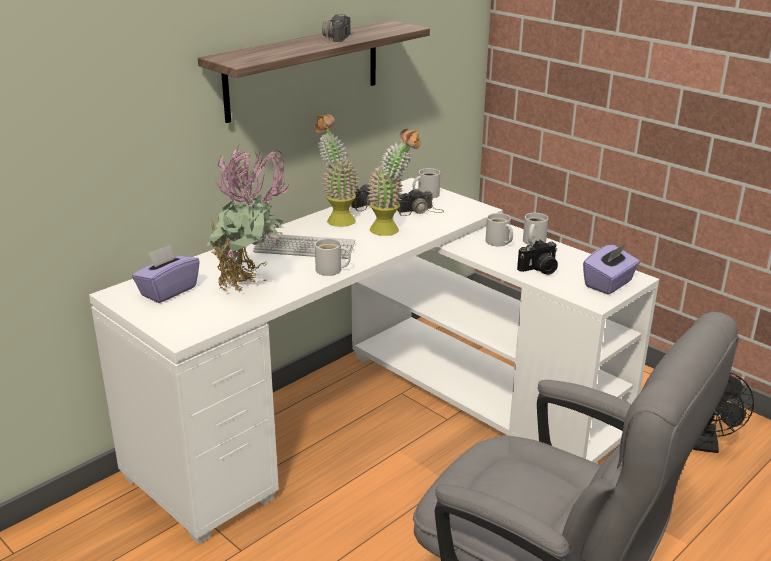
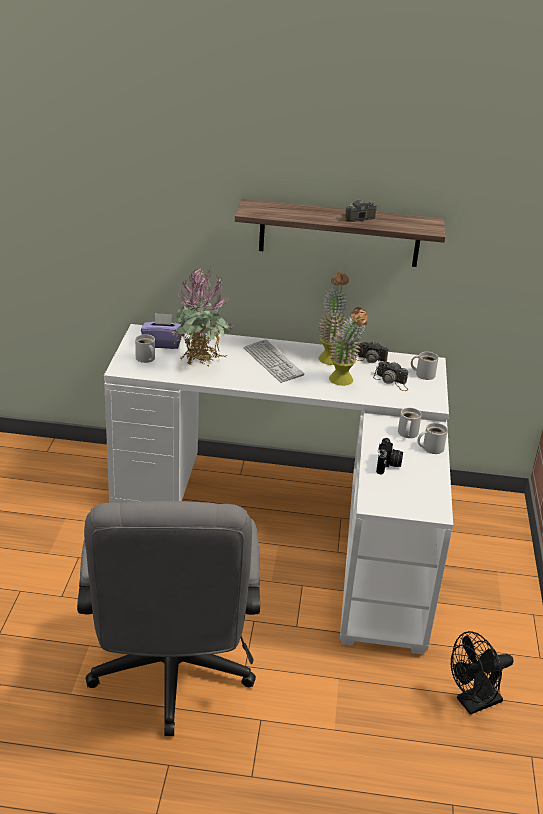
camera: 50 degrees right, 5 degrees up
white mug [315,239,351,276] -> white mug moved to [135,334,155,363]
camera [517,240,558,275] -> camera turned 105 degrees counterclockwise [376,438,403,475]
purple tissue box [583,244,640,295] -> none

